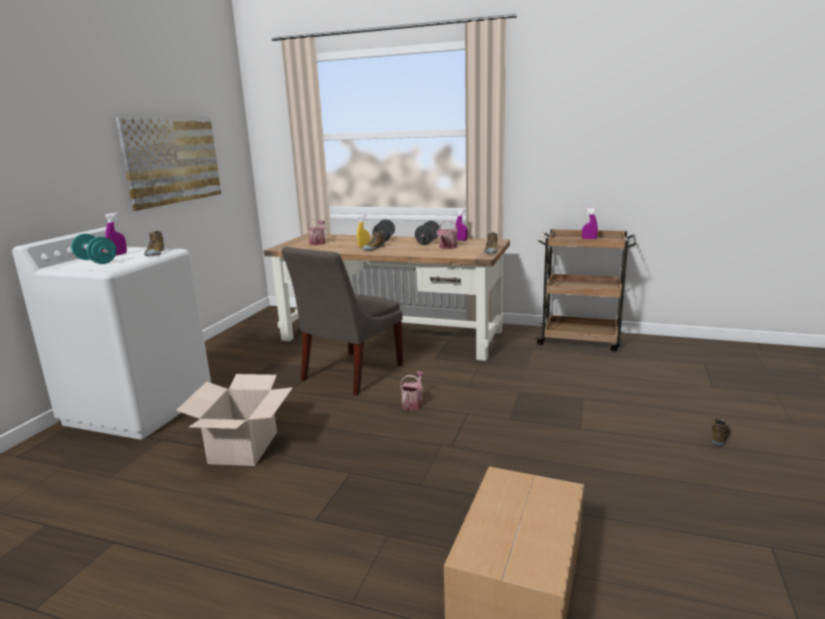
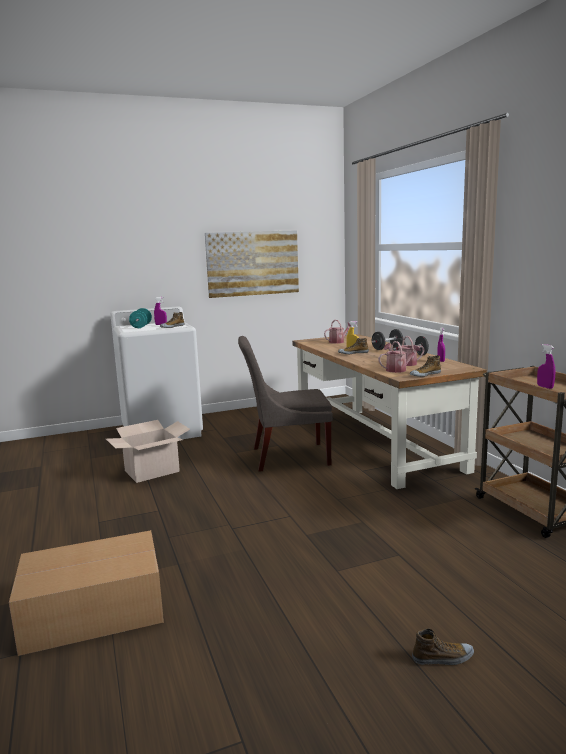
camera: 50 degrees right, 5 degrees down
watering can [400,371,425,410] -> watering can moved to [378,341,421,373]

